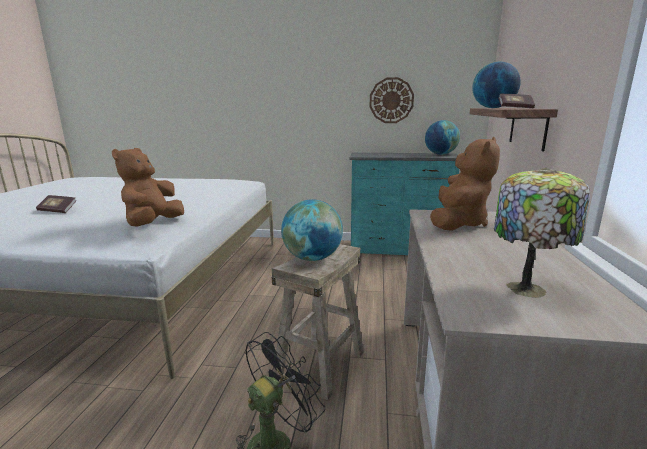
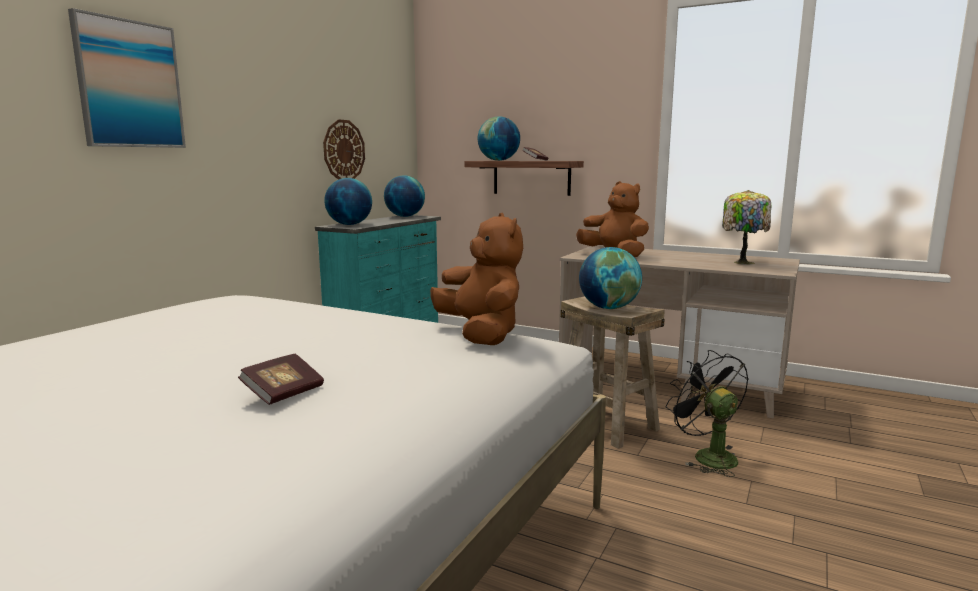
camera: 70 degrees left, 5 degrees down
brown plush toy [112,148,184,226] -> brown plush toy turned 150 degrees counterclockwise [430,213,523,345]
none -> picture [68,8,186,148]
none -> globe [324,178,372,225]

